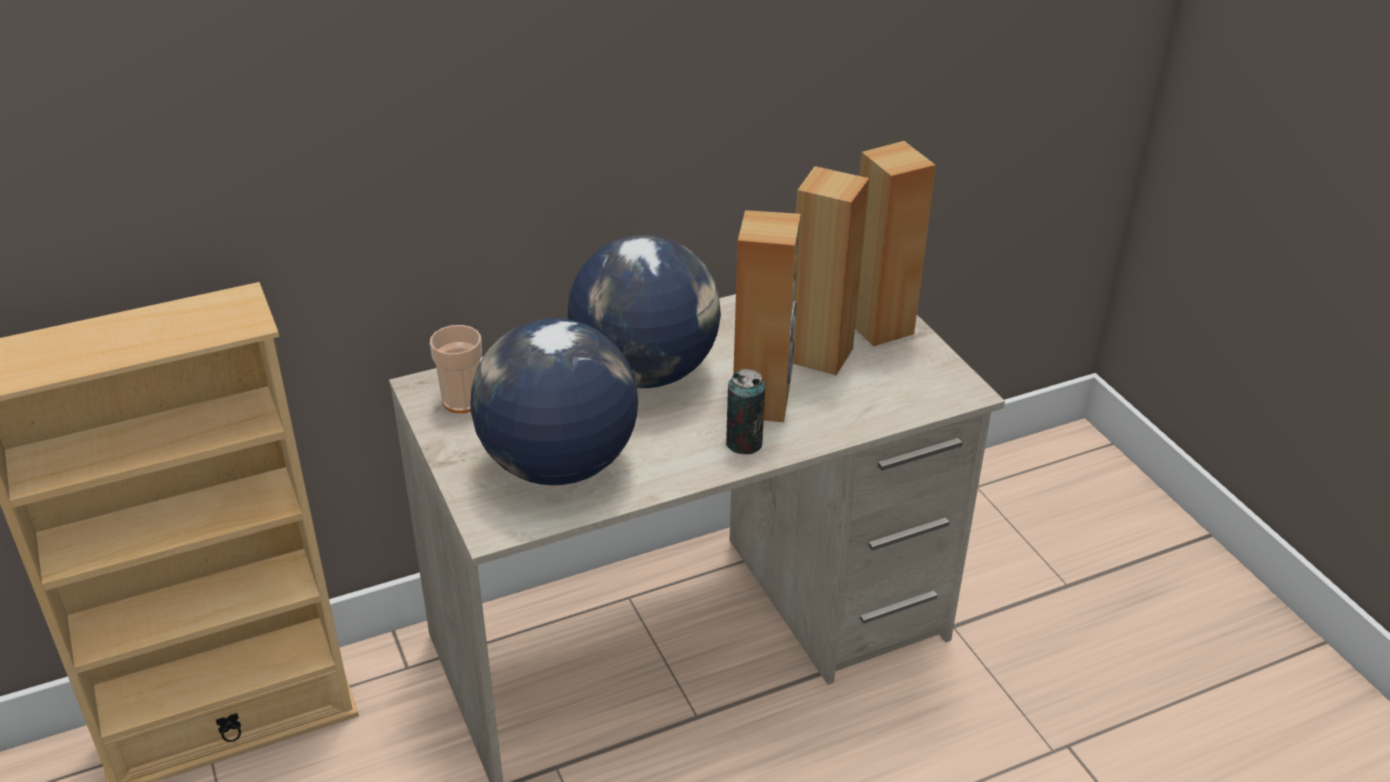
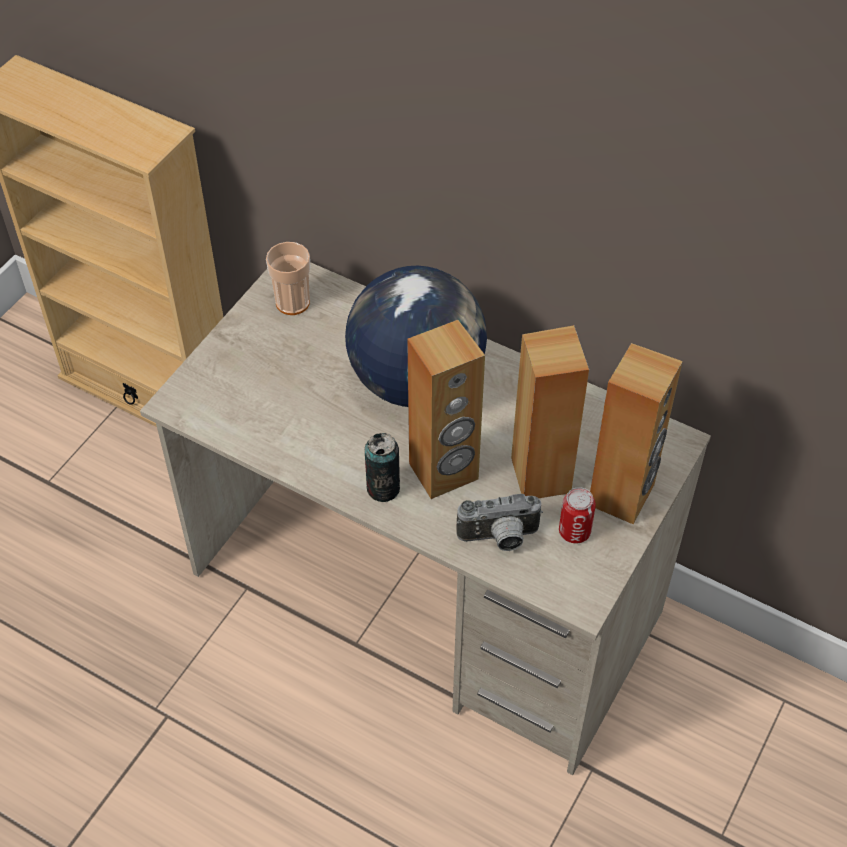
camera: 55 degrees right, 15 degrees up
globe [470,318,638,485] -> none
none -> camera [456,494,543,551]
none -> can [559,487,596,543]

